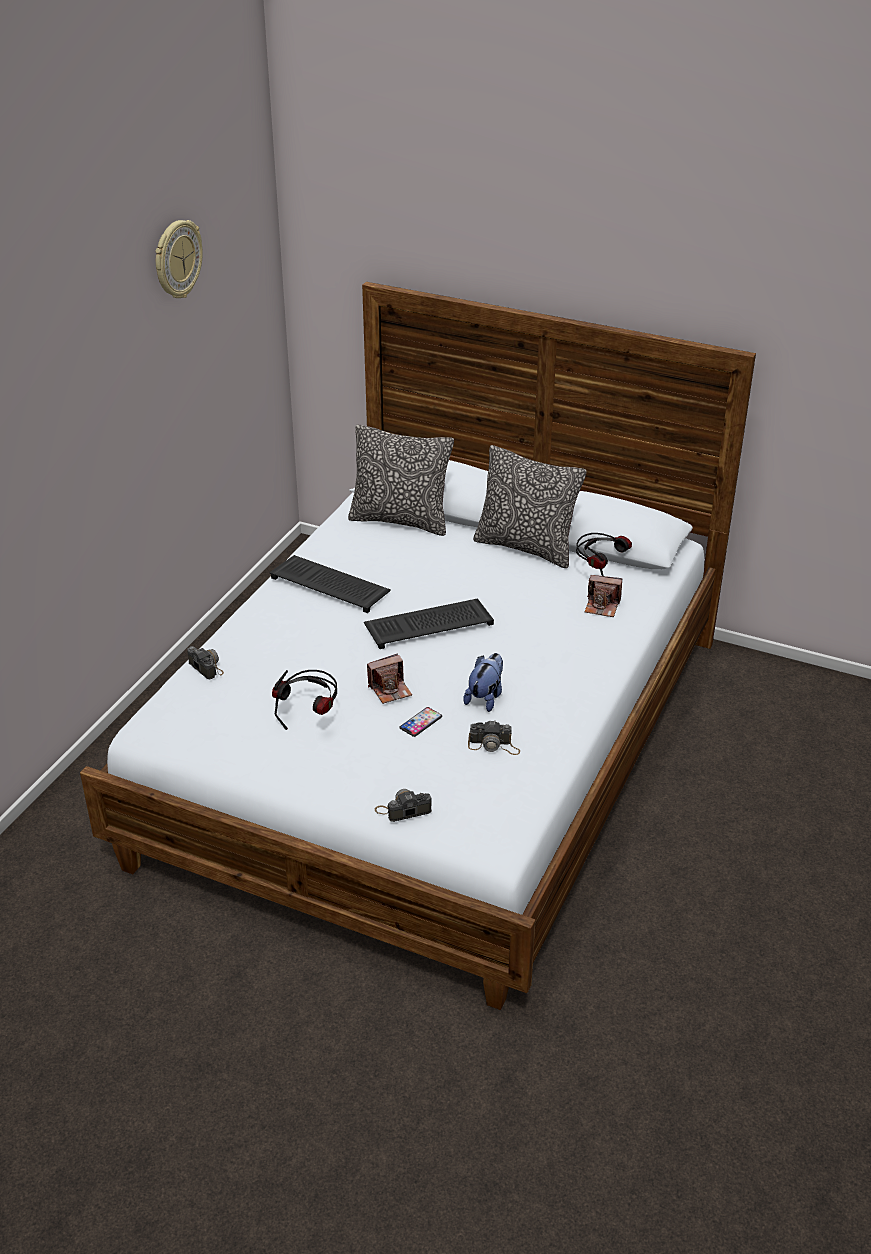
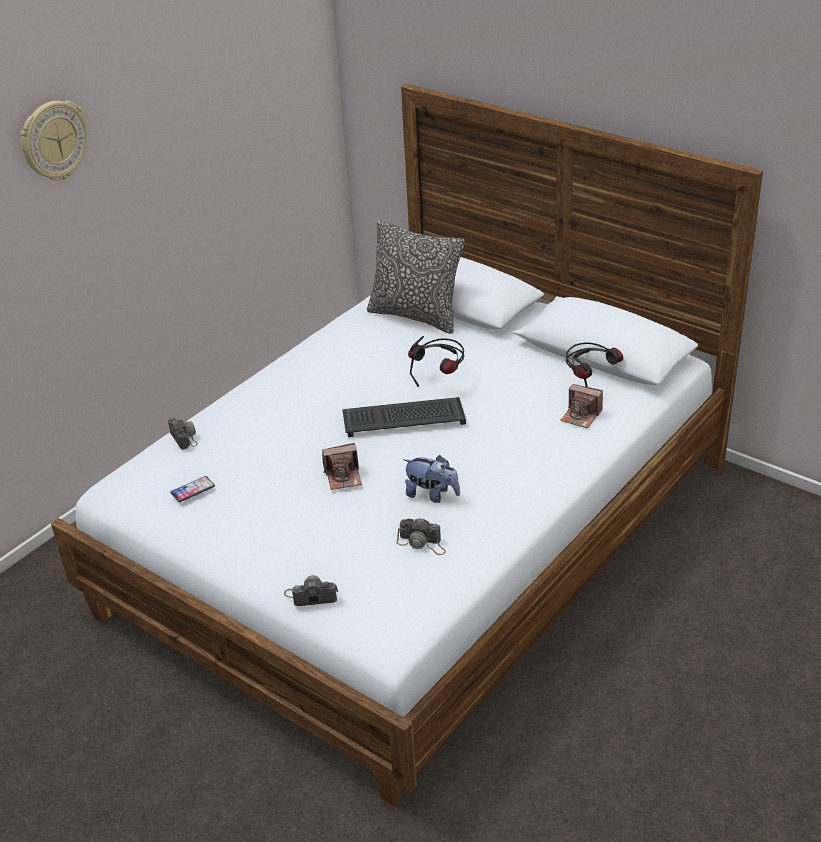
camera: 15 degrees right, 0 degrees up
wall clock [155,220,203,298] -> wall clock moved to [20,100,88,180]
keyboard [269,555,391,613] -> none
headphones [272,670,337,730] -> headphones moved to [408,336,464,387]
phone [399,707,442,737] -> phone moved to [171,476,215,502]
plush toy [463,653,503,712] -> plush toy turned 75 degrees clockwise [403,455,460,503]
pillow [473,445,587,568] -> none

